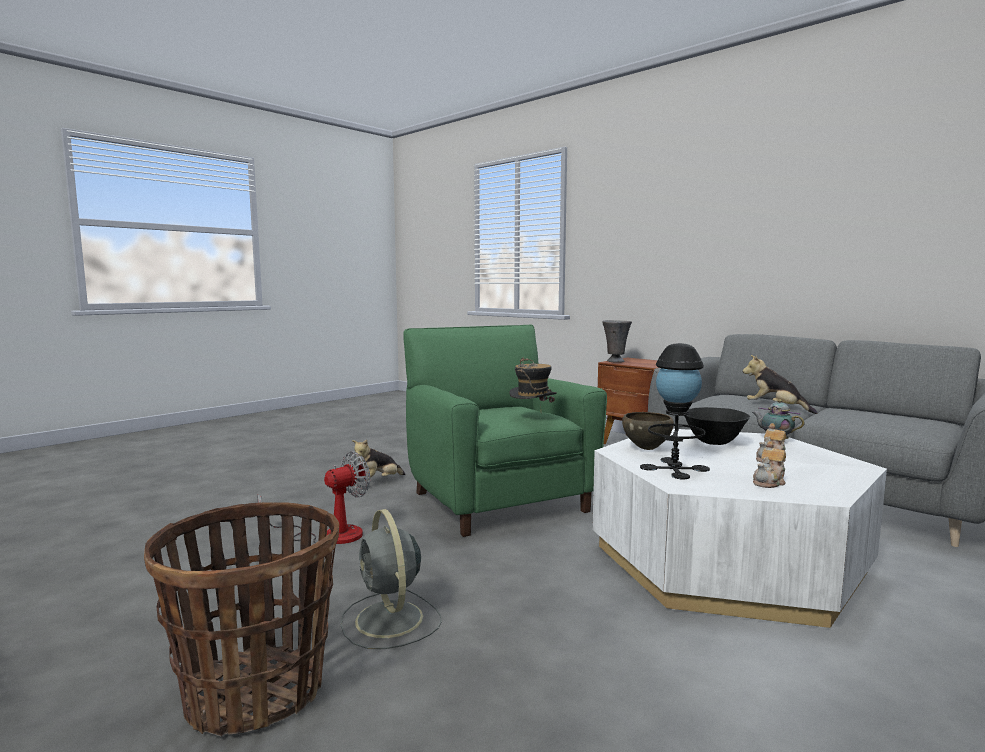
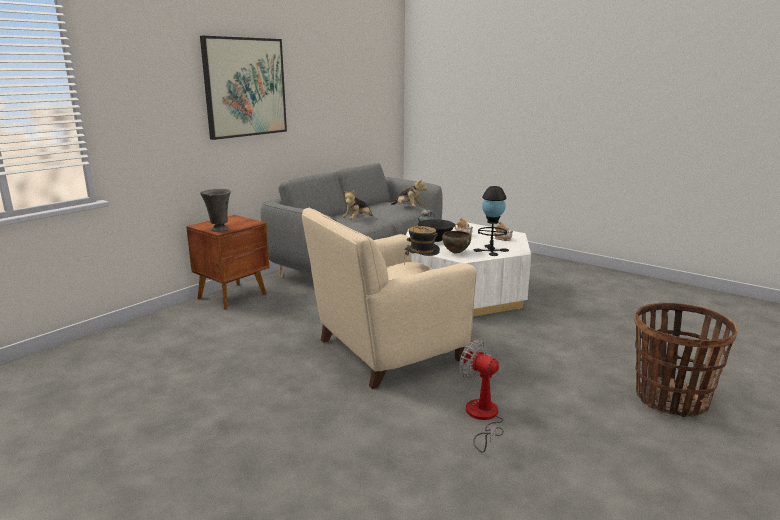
camera: 95 degrees left, 10 degrees up
grey fan [340,509,442,649] -> none
plush toy [352,439,406,480] -> plush toy moved to [391,177,427,207]
green armchair [403,325,607,537] -> beige armchair [302,208,477,389]
none -> picture [200,36,287,140]

